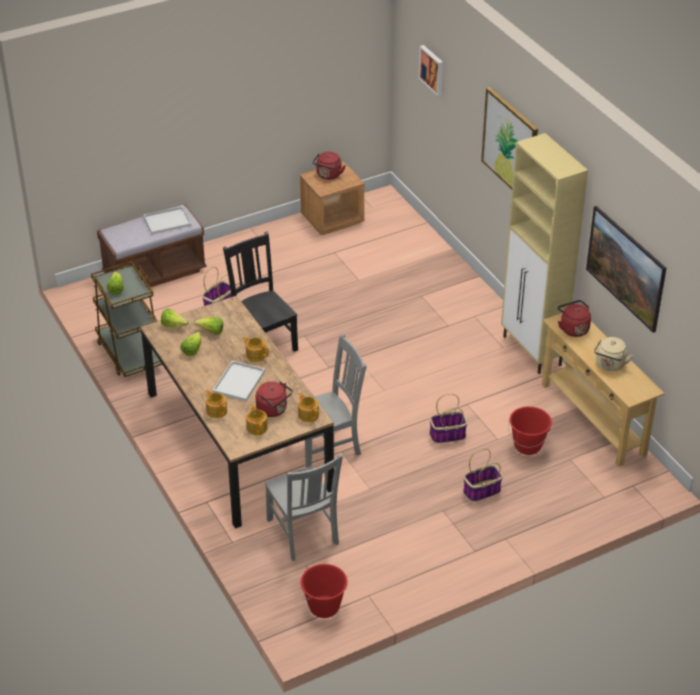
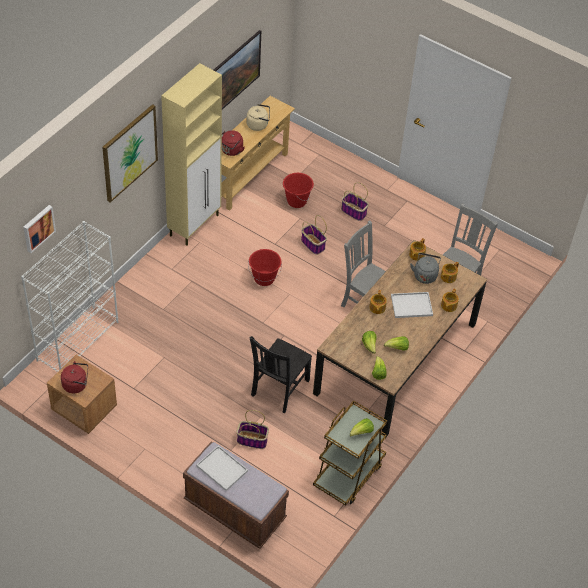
camera: 120 degrees left, 10 degrees up
red kettle [256,381,293,417] -> grey kettle [410,253,441,284]
red bucket [300,564,348,618] -> red bucket moved to [248,249,282,286]
none -> white bookcase [21,221,118,372]

